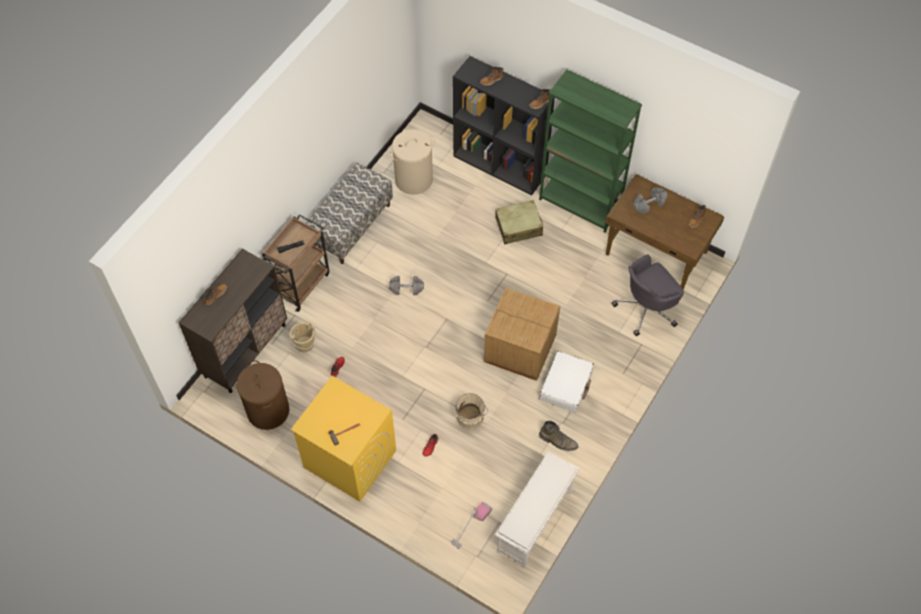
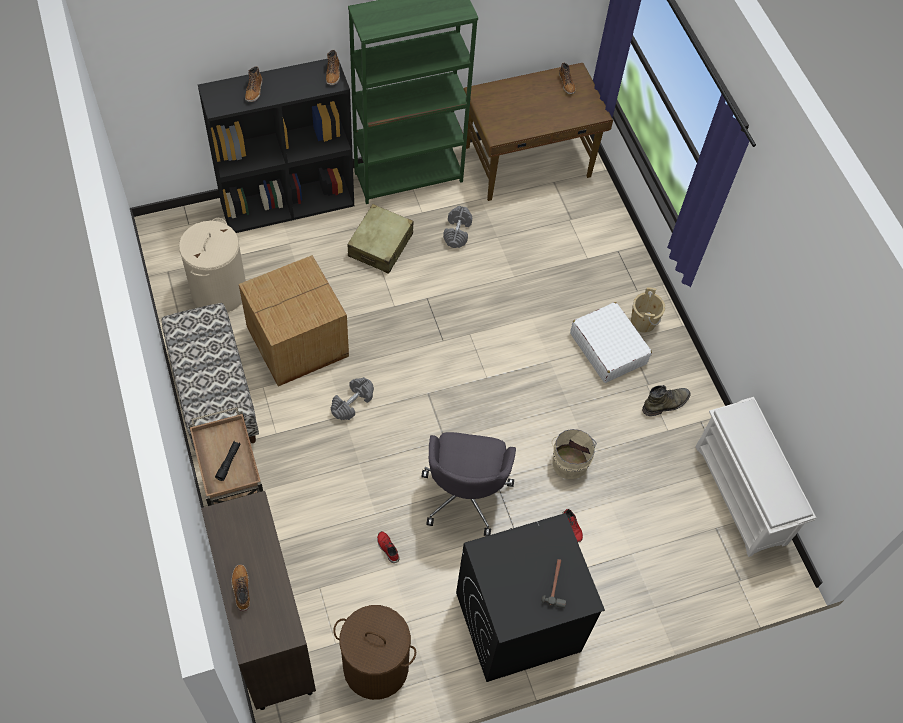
camera: 55 degrees left, 0 degrees up
beige bucket [289,322,316,352] -> beige bucket moved to [631,287,665,333]
yellow washing machine [291,376,396,502] -> black washing machine [456,513,605,682]
vacuum cleaner [451,502,492,549] -> none
cardboard box [484,288,560,381] -> cardboard box moved to [239,255,349,386]
grey office chair [612,254,684,336] -> grey office chair moved to [421,432,516,536]
grey dumbbell [633,187,668,214] -> grey dumbbell moved to [443,206,472,248]

